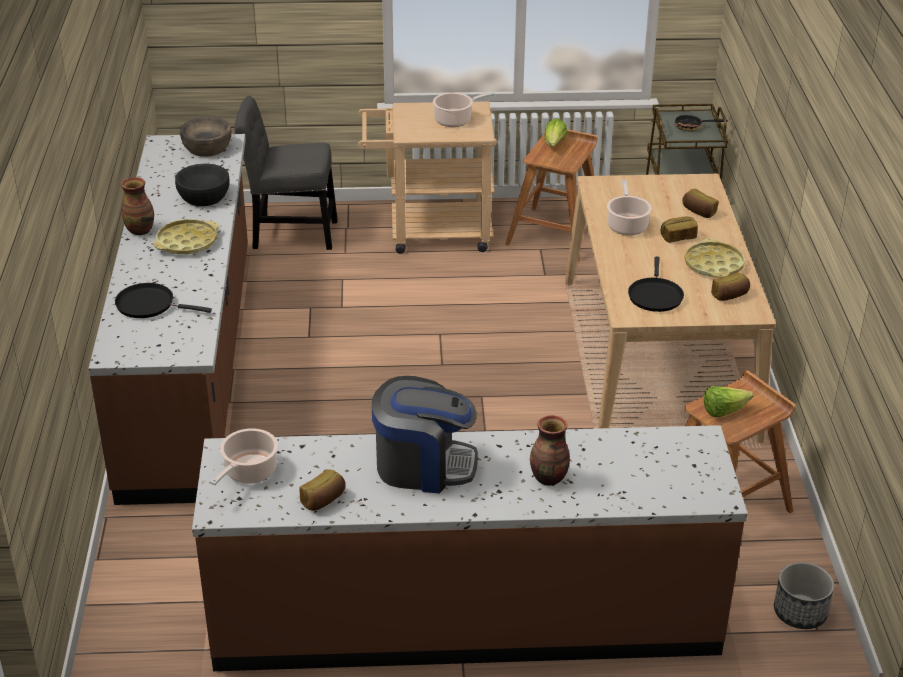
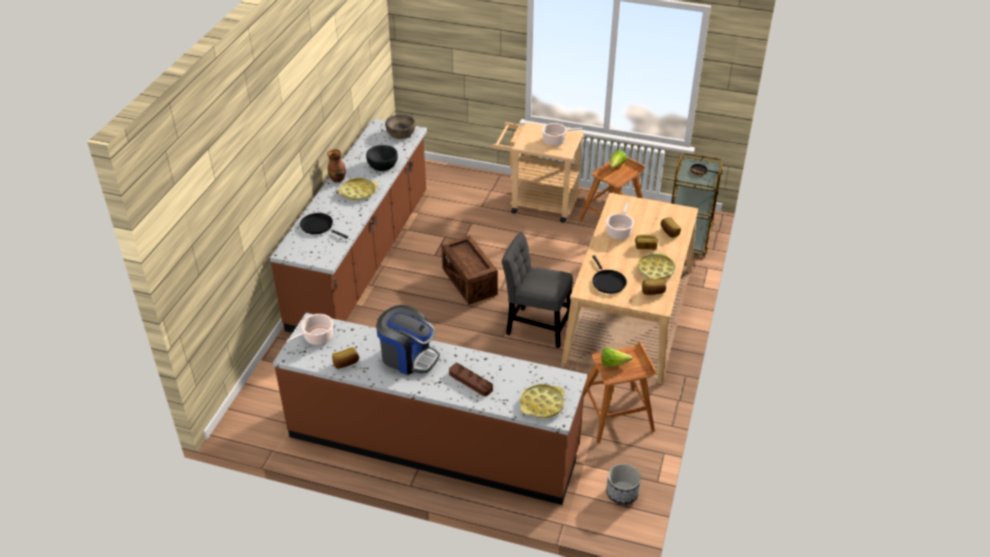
camera: 20 degrees right, 5 degrees up
grey chair [235,96,338,250] -> grey chair moved to [502,232,573,348]
vase [530,415,570,486] -> brown tray [449,363,493,396]
black frying pan [628,257,684,312] -> black frying pan turned 45 degrees counterclockwise [592,255,627,294]
none -> crate [441,235,498,305]
none -> yellow tray [520,384,565,418]

